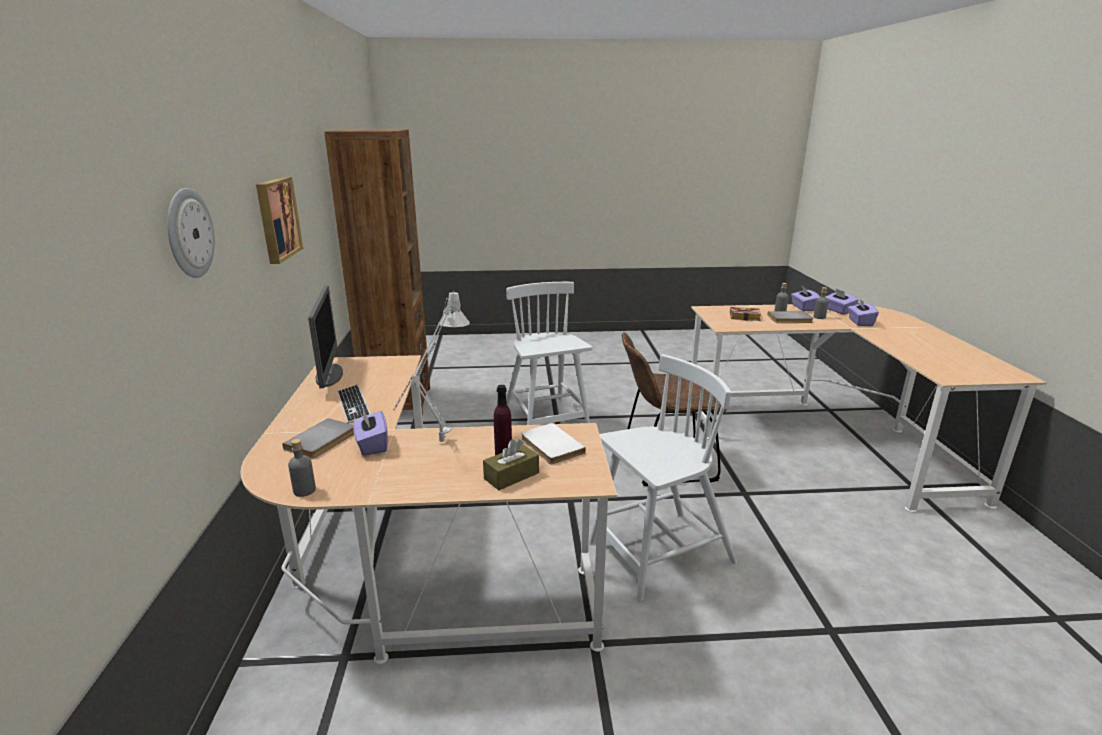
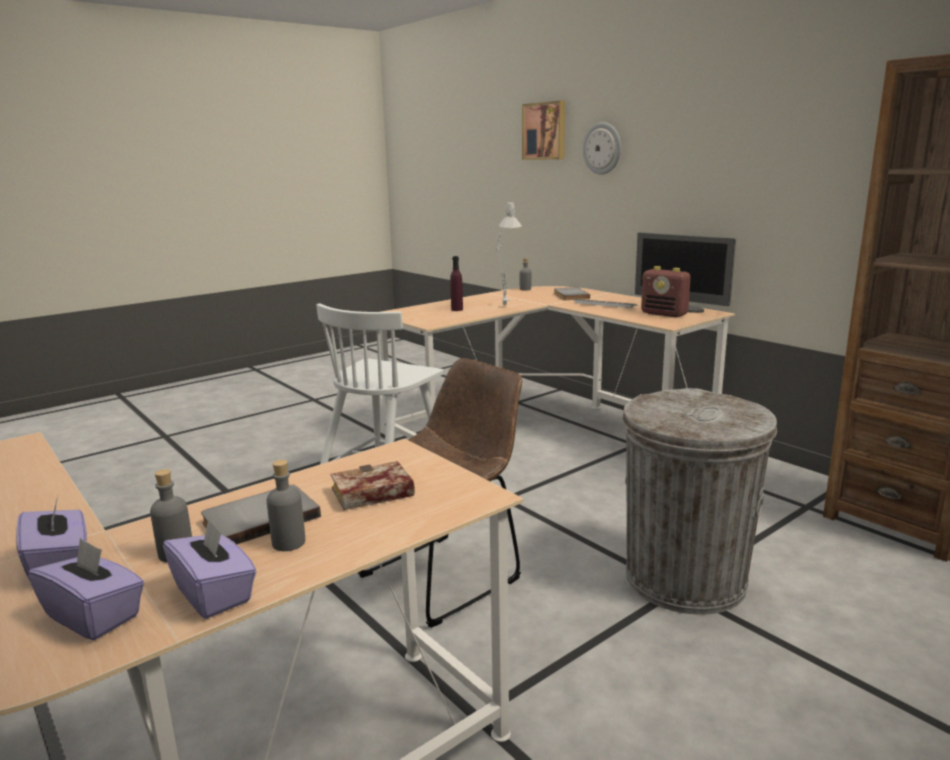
camera: 145 degrees right, 5 degrees down
picture [256,177,303,264] -> picture moved to [522,100,565,160]
purple tissue box [353,409,388,455] -> none
brown tissue box [483,439,539,490] -> none
white chair [506,282,593,425] -> grey trash can [622,388,777,615]
white book [521,423,586,465] -> none
none -> radio [641,266,691,317]

